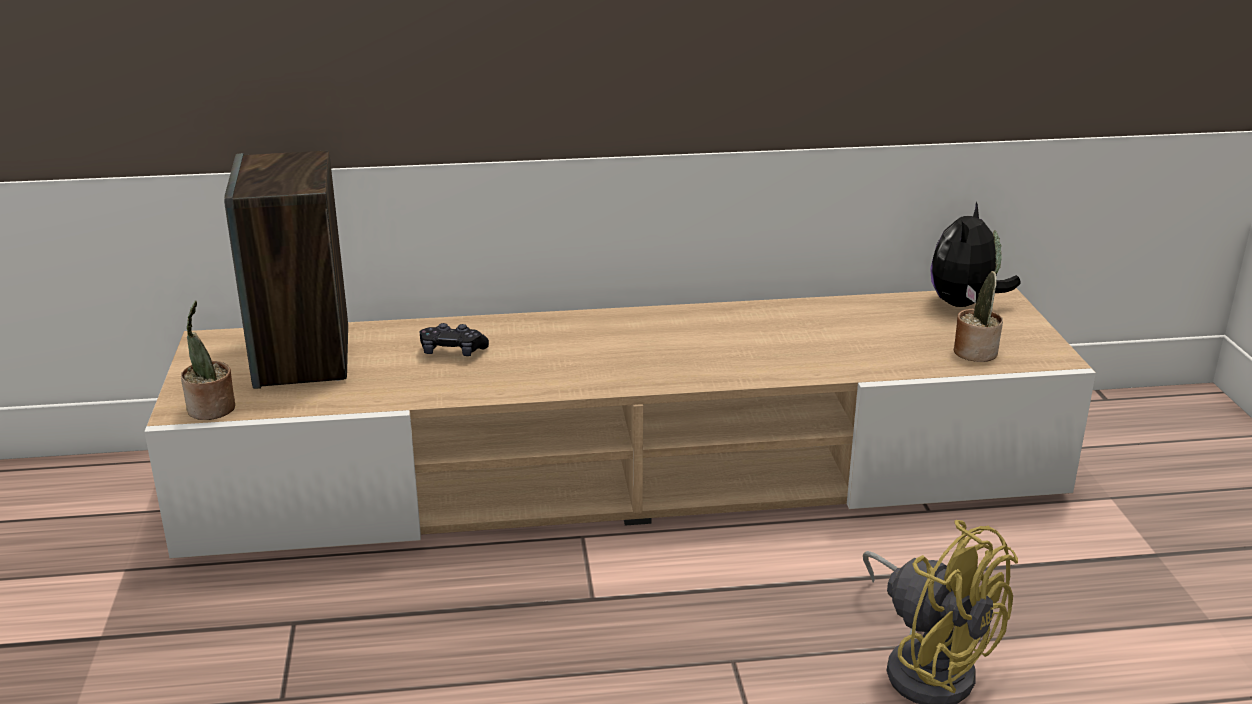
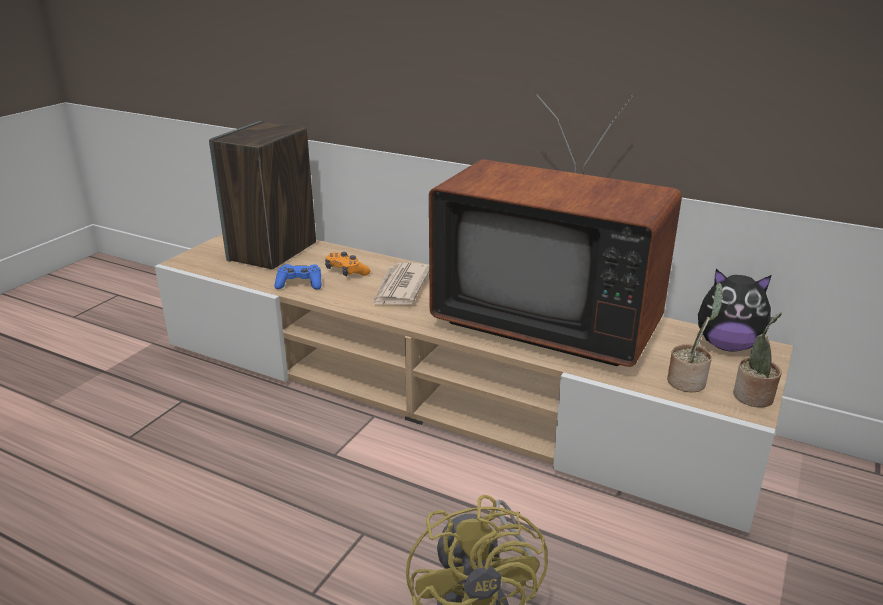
camera: 35 degrees right, 0 degrees up
potted plant [181,300,235,420] -> potted plant moved to [733,312,782,407]
black game controller [419,323,489,356] -> orange game controller [325,252,370,276]
plush toy [930,202,1021,307] -> plush toy turned 135 degrees counterclockwise [698,269,774,352]
none -> blue game controller [275,264,322,289]
none -> newspaper [373,263,429,305]
none -> television [429,94,682,367]

